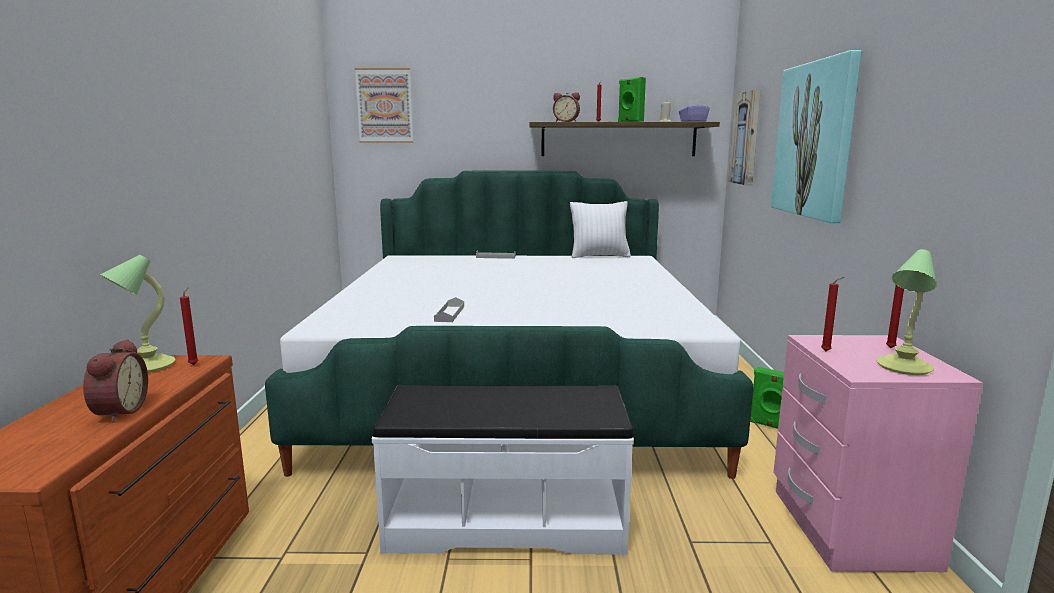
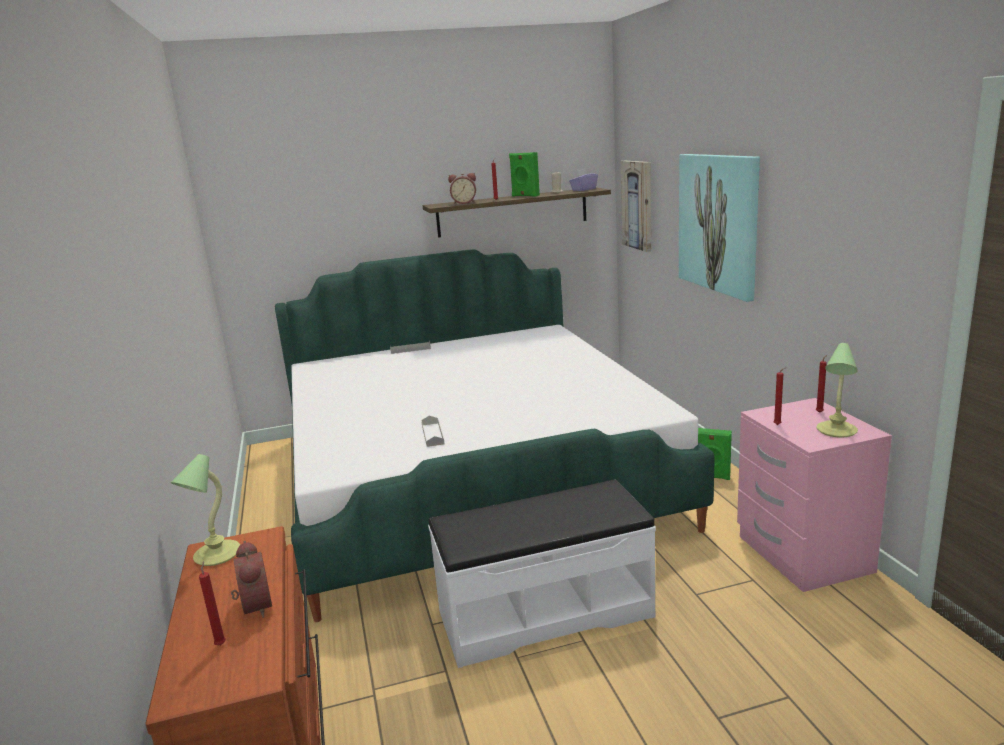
camera: 15 degrees left, 5 degrees up
red candle [180,288,199,365] -> red candle moved to [199,561,226,645]
picture [355,68,413,143] -> none
white pillow [570,201,631,258] -> none

